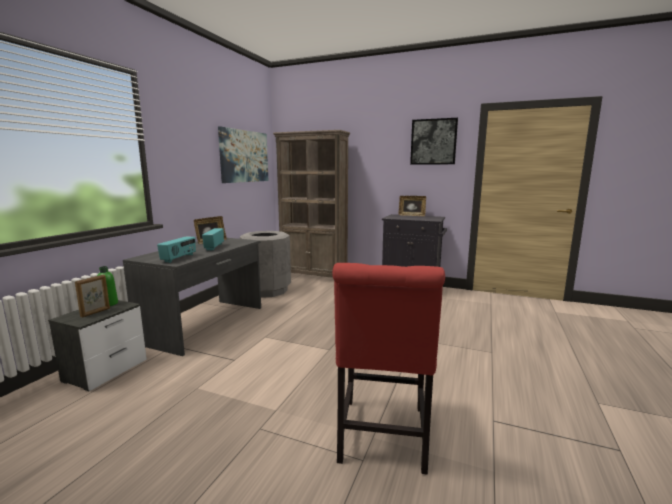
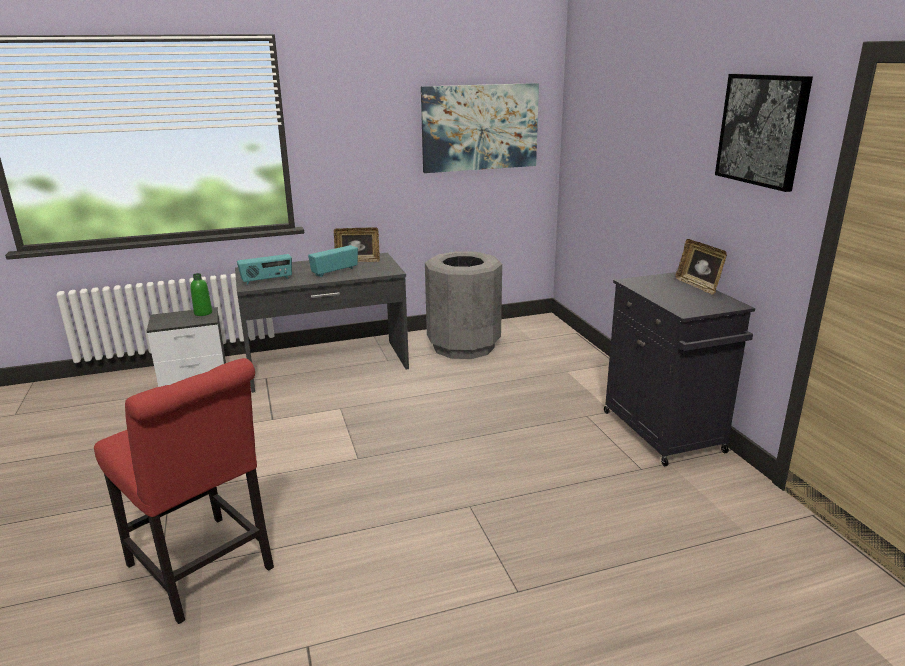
camera: 50 degrees right, 10 degrees up
picture frame [75,275,110,318] -> none
brown bookcase [273,130,350,278] -> none
red chair [332,263,445,474] -> red chair turned 105 degrees counterclockwise [94,358,274,624]

